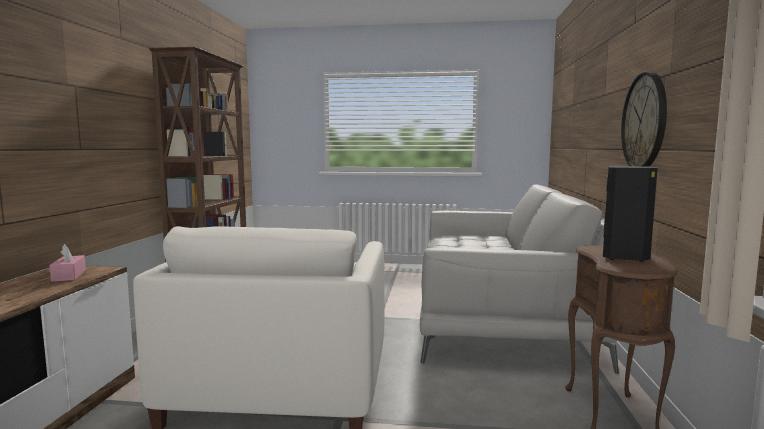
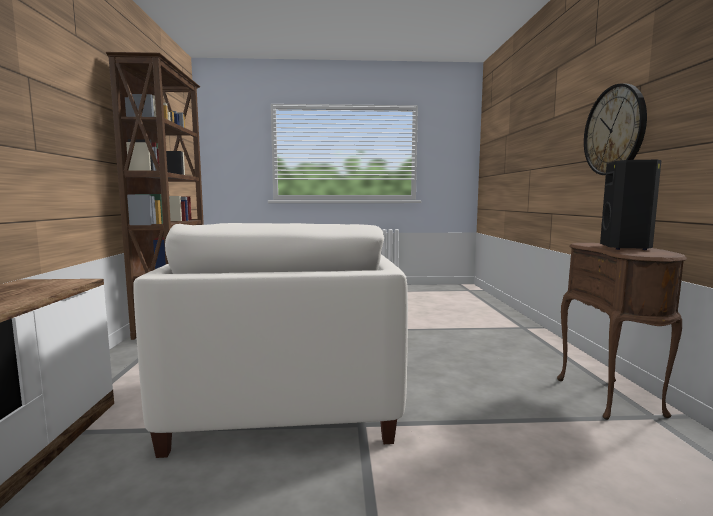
camera: 10 degrees left, 0 degrees up
pink tissue box [49,244,86,282] -> none
grey sofa [420,185,619,374] -> none

